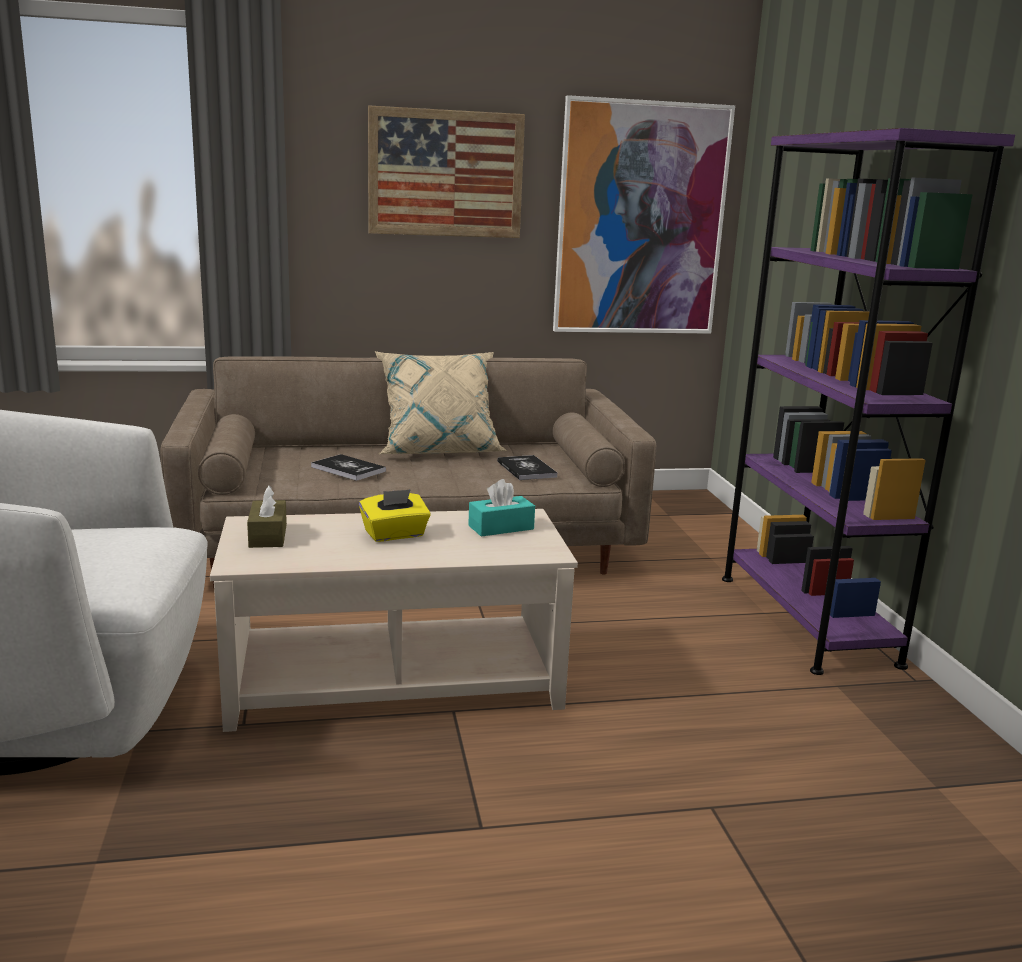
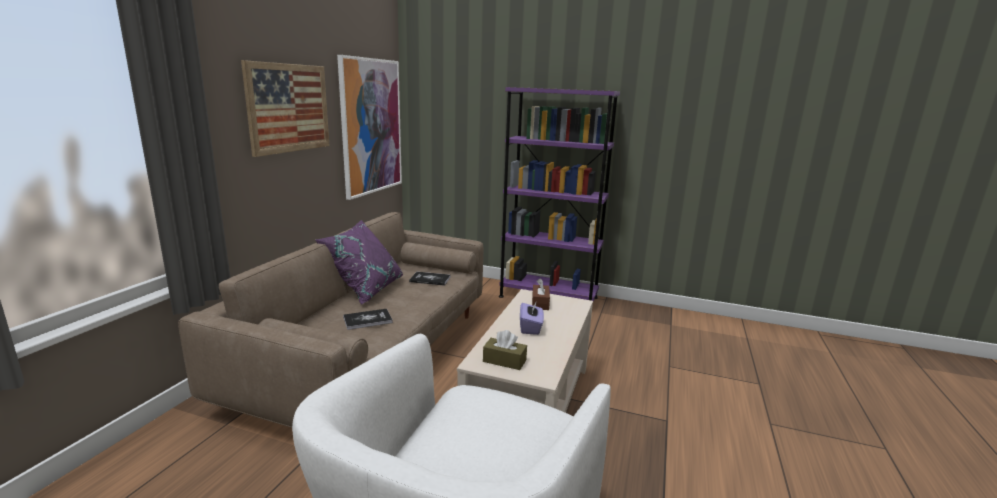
camera: 60 degrees left, 0 degrees up
yellow tissue box [359,489,431,542] -> purple tissue box [520,300,544,335]
beige pillow [375,351,508,454] -> purple pillow [315,220,403,304]
turquoise tissue box [468,479,535,537] -> brown tissue box [532,278,550,310]

